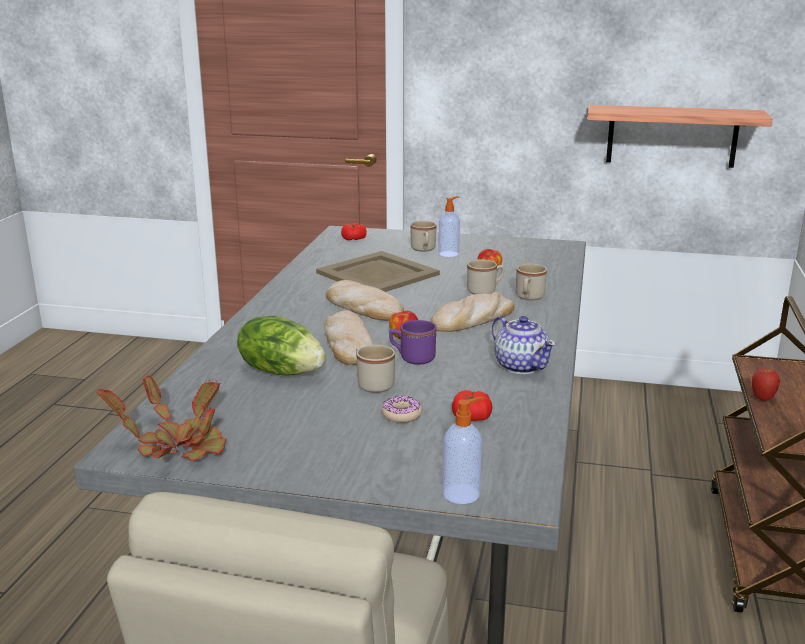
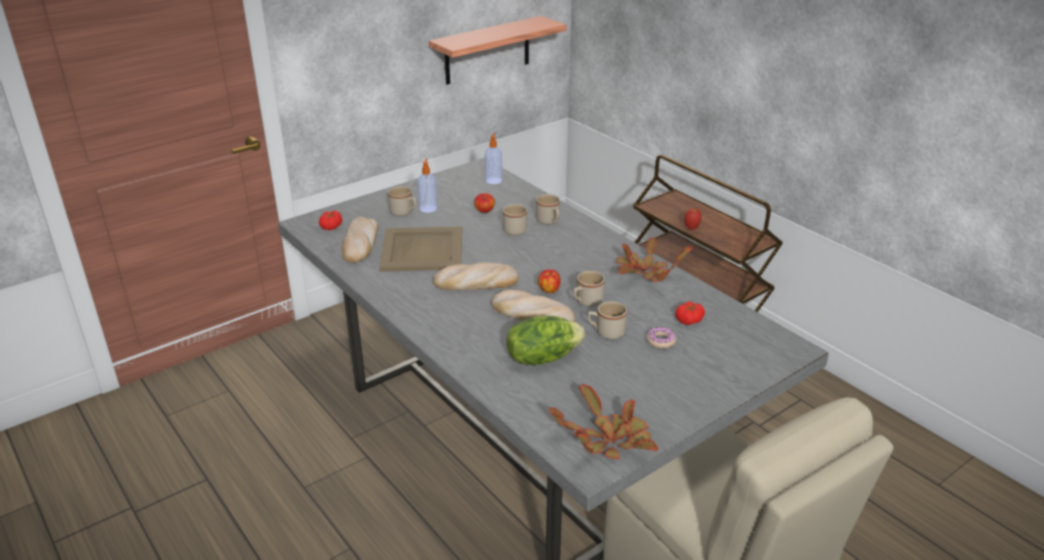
camera: 50 degrees left, 10 degrees up
purple mug [389,320,437,365] -> beige mug [573,271,605,307]
bread [430,292,515,332] -> bread moved to [341,216,378,263]
soap dispenser [443,397,484,504] -> soap dispenser moved to [485,133,502,184]
teapot [492,316,556,374] -> potted plant [616,237,693,282]

